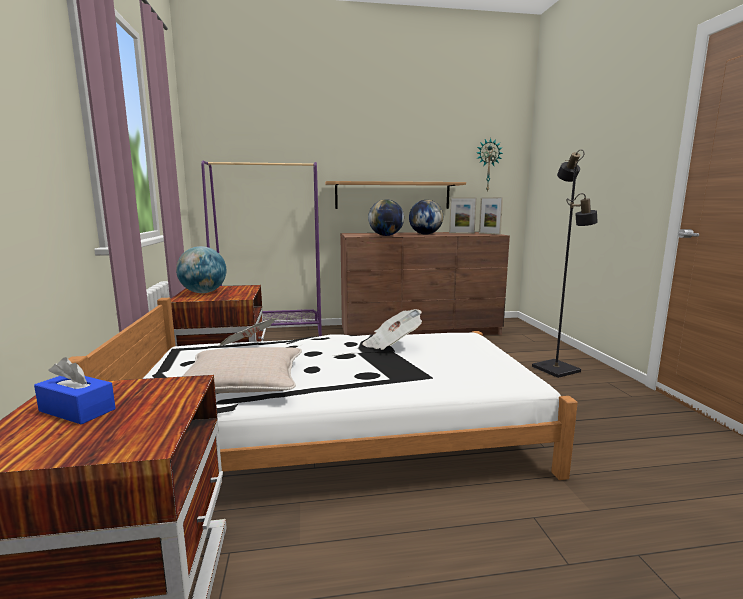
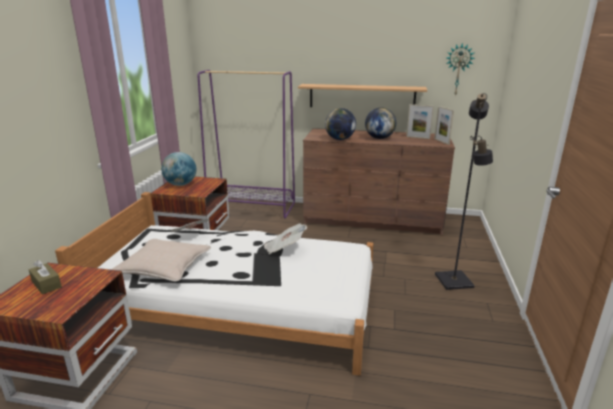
camera: 20 degrees right, 10 degrees up
blue tissue box [34,357,116,424] -> brown tissue box [29,260,62,295]

